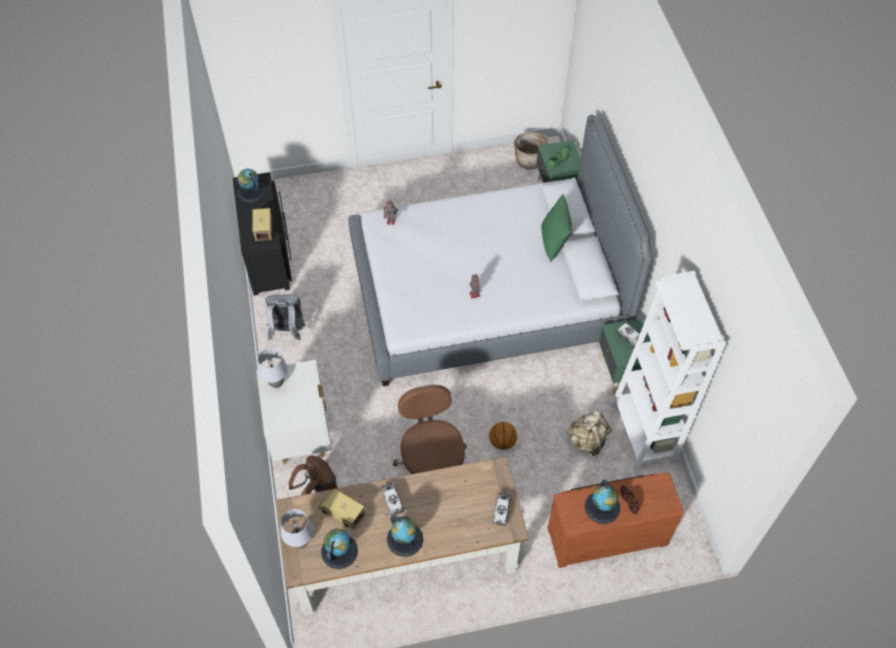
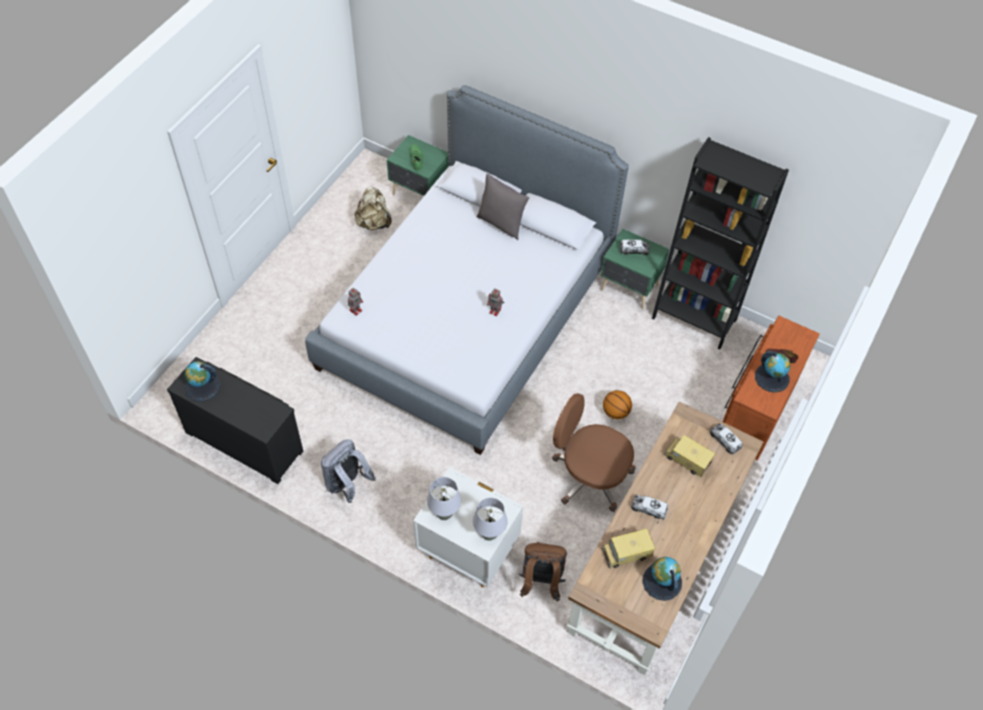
camera: 50 degrees left, 0 degrees up
toy truck [252,208,273,241] -> toy truck moved to [664,435,715,477]
grey table lamp [281,509,314,548] -> grey table lamp moved to [473,497,507,541]
globe [387,515,424,557] -> none
basket [514,132,548,170] -> none
green pillow [541,194,572,262] -> grey pillow [477,174,529,240]
beige backpack [567,411,612,456] -> beige backpack moved to [355,186,392,230]
white bookcase [611,271,726,471] -> black bookcase [652,137,789,350]

